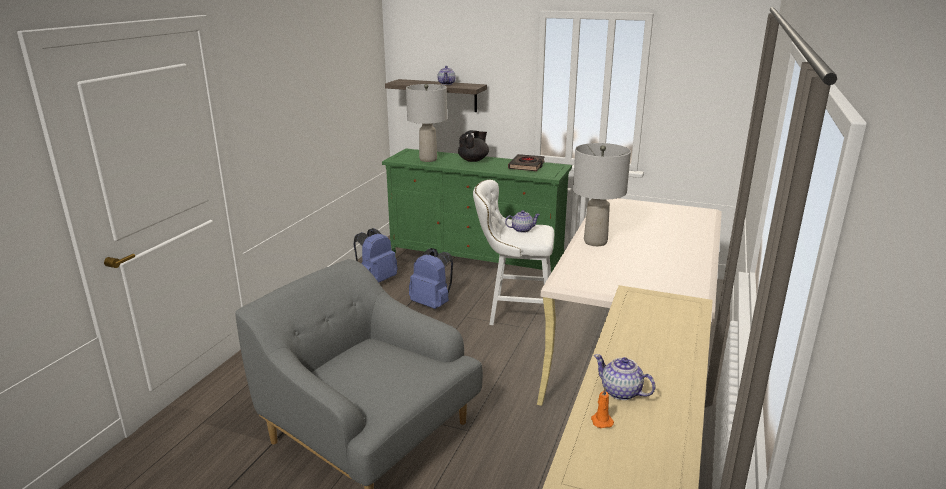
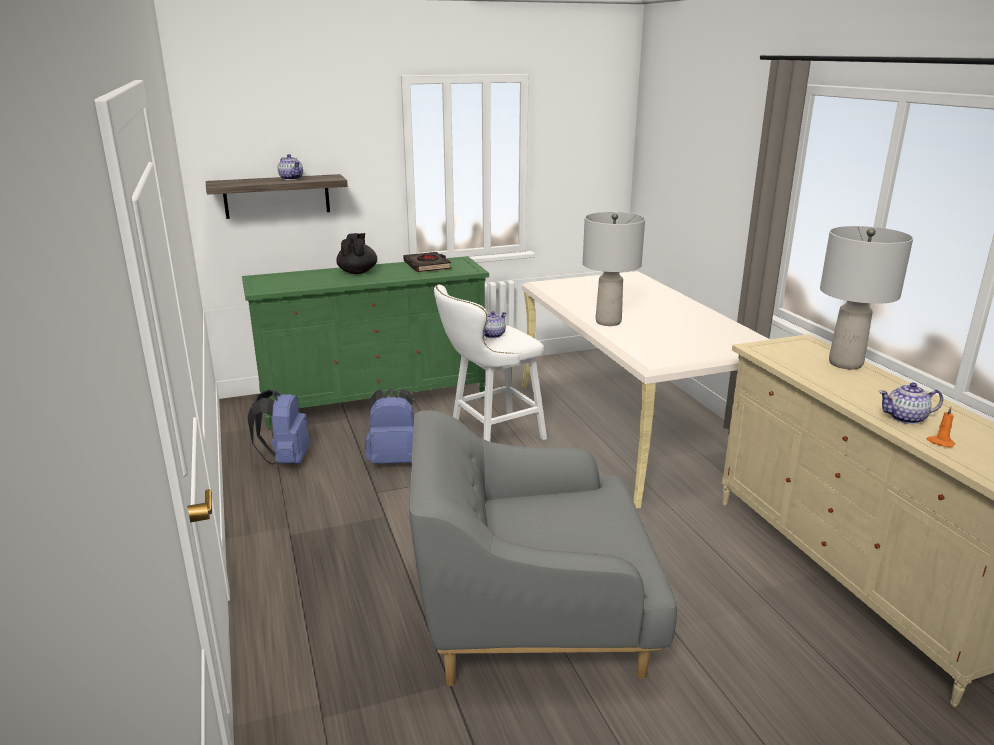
camera: 40 degrees left, 0 degrees up
grey table lamp [406,84,447,162] -> grey table lamp moved to [820,226,913,370]

